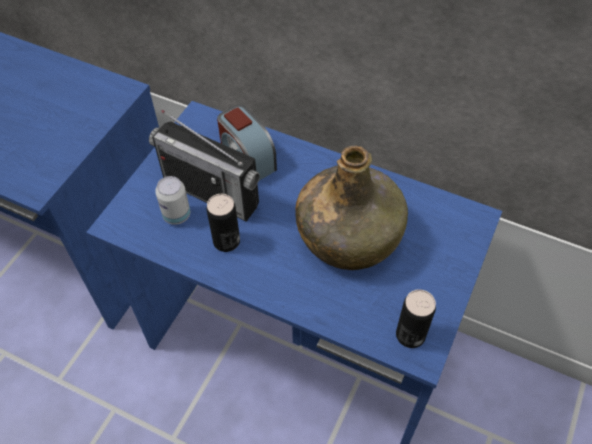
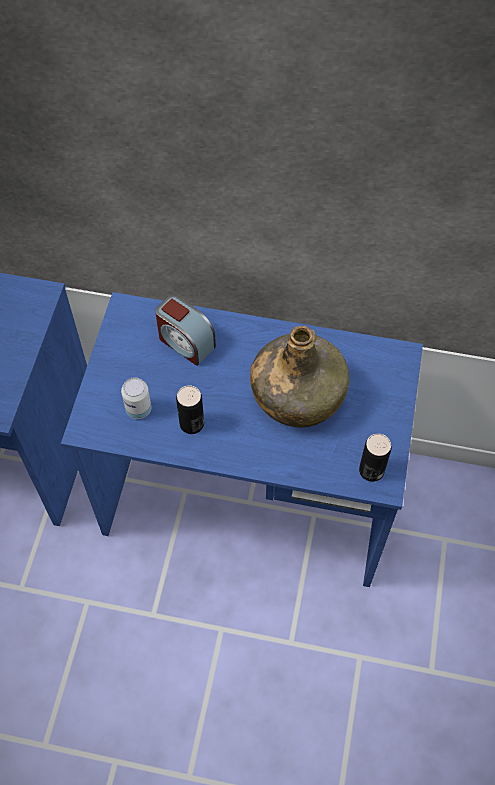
camera: 15 degrees left, 5 degrees up
radio [149,110,260,222] -> none

